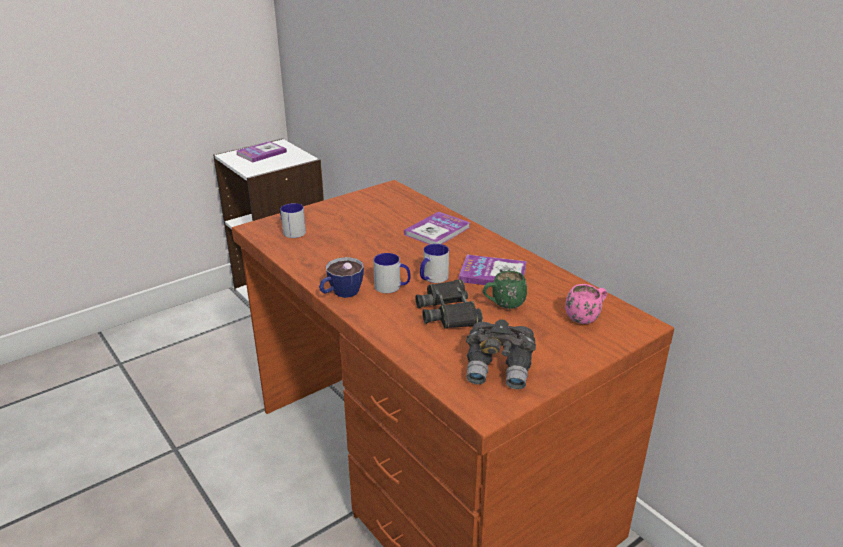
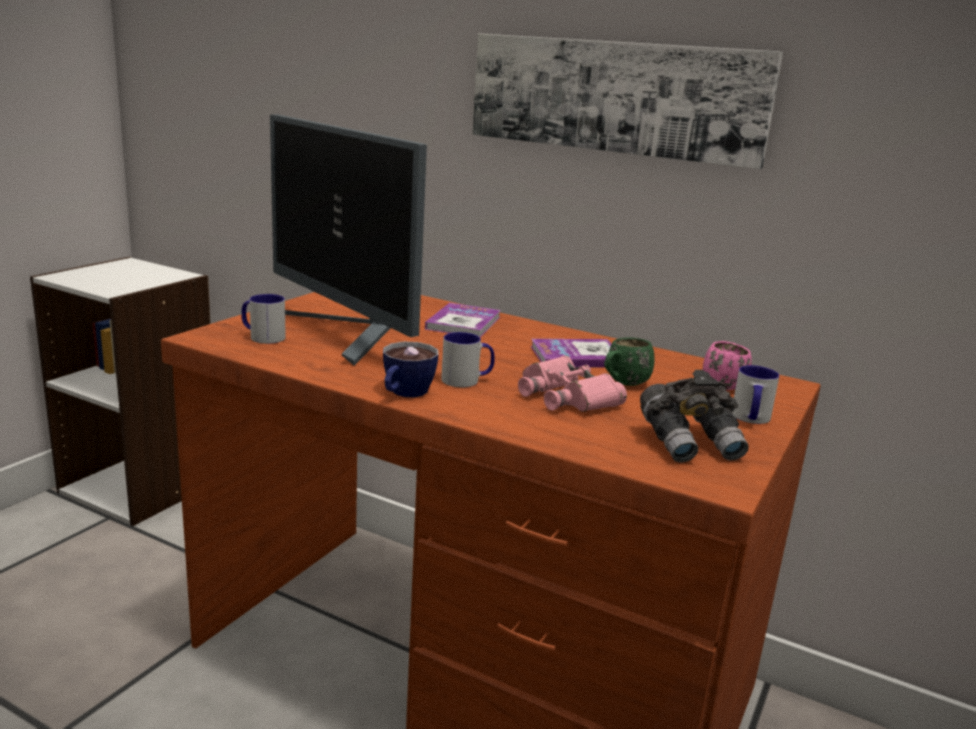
camera: 25 degrees left, 10 degrees down
book [236,141,287,162] -> none
black binoculars [416,279,483,329] -> pink binoculars [518,355,627,412]
mug [420,244,449,283] -> mug moved to [732,365,779,424]
none -> monitor [270,114,427,366]
none -> picture [472,34,783,169]

